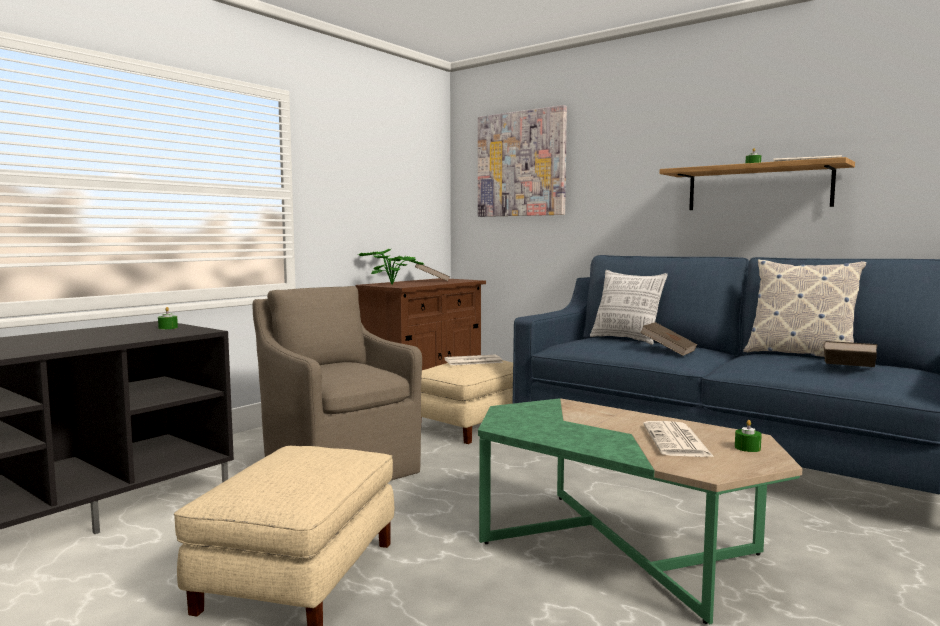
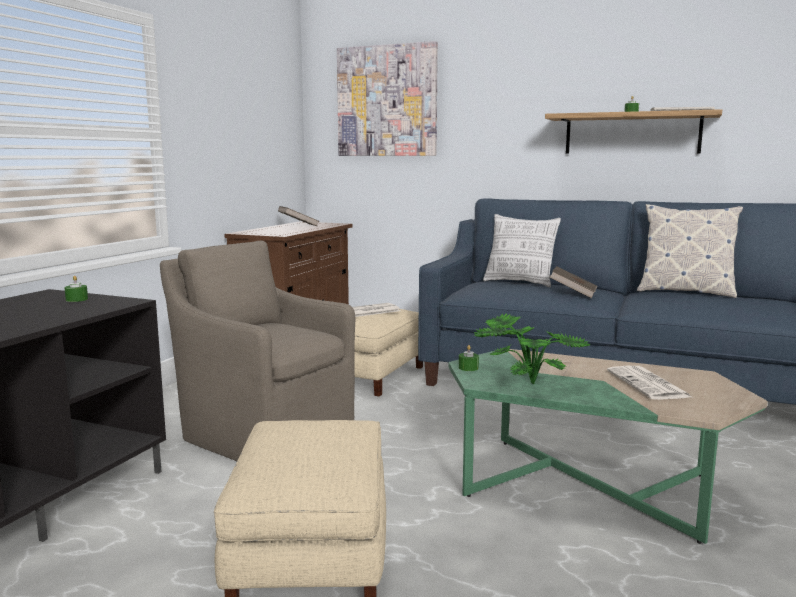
camera: 15 degrees left, 5 degrees up
potted plant [358,249,423,285] -> potted plant moved to [474,313,591,385]
green candle [735,420,762,452] -> green candle moved to [459,345,479,371]
brown book [824,341,877,367] -> none

